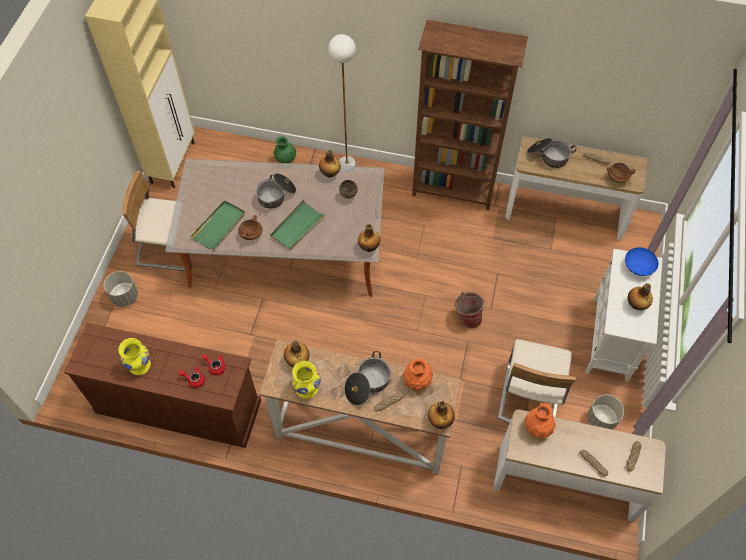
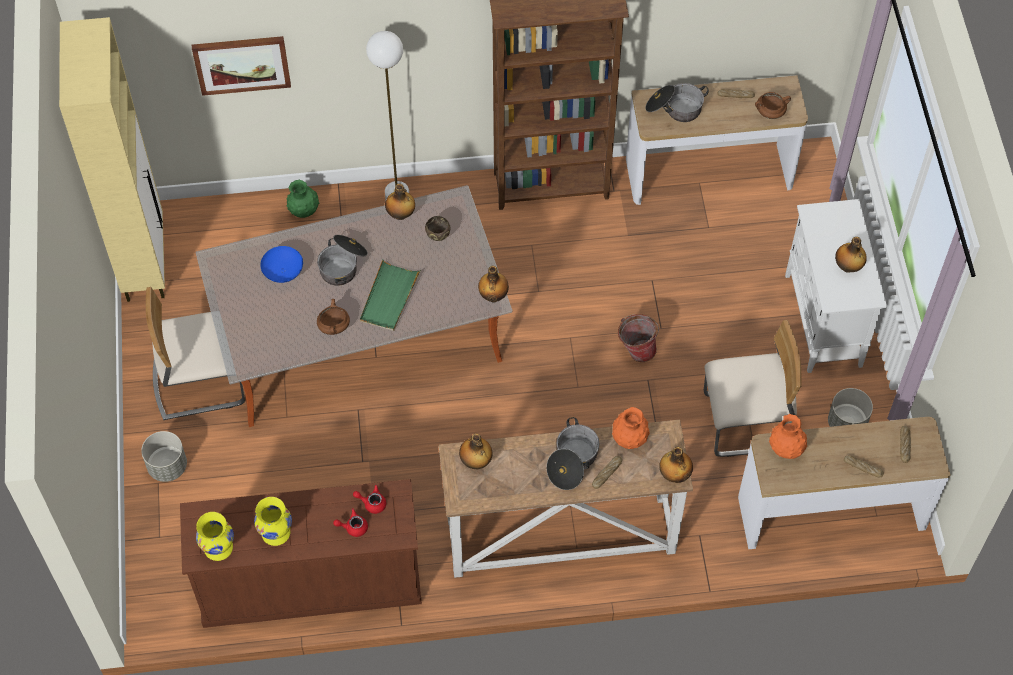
camera: 20 degrees left, 0 degrees up
green tray [191,200,245,250] -> none
yellow vase [291,361,320,399] -> yellow vase moved to [196,512,234,561]
beige chair [498,339,576,423] -> beige chair turned 90 degrees counterclockwise [704,320,802,457]
blue bowl [625,247,659,276] -> blue bowl moved to [260,246,303,283]
none -> picture [192,36,291,96]

